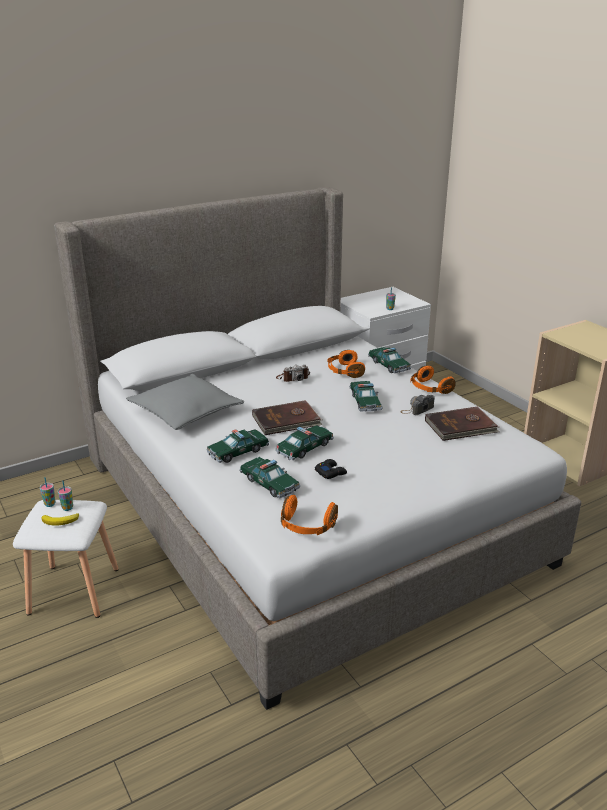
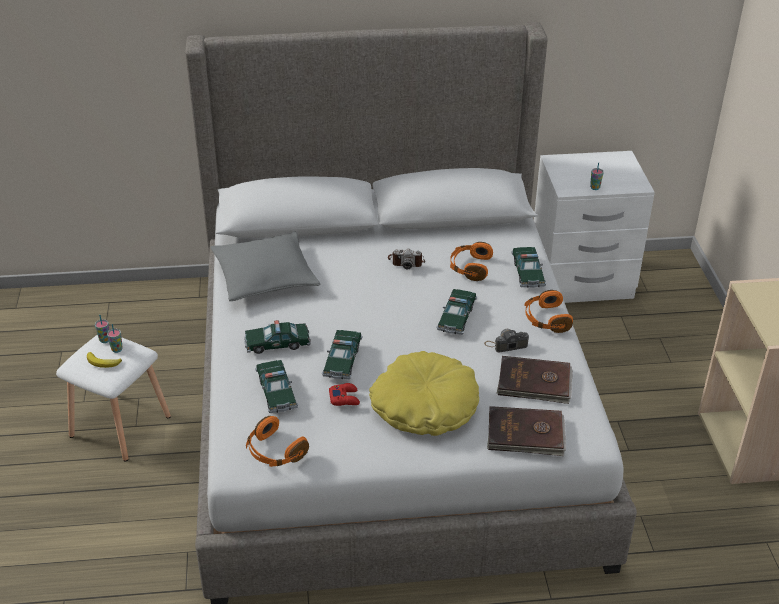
camera: 25 degrees right, 10 degrees up
brown book [252,400,322,435] -> brown book moved to [487,406,566,456]
toy car [275,425,334,460] -> toy car turned 120 degrees clockwise [322,330,363,379]
black game controller [315,459,347,479] -> red game controller [329,383,360,406]
none -> yellow pillow [369,351,479,436]

